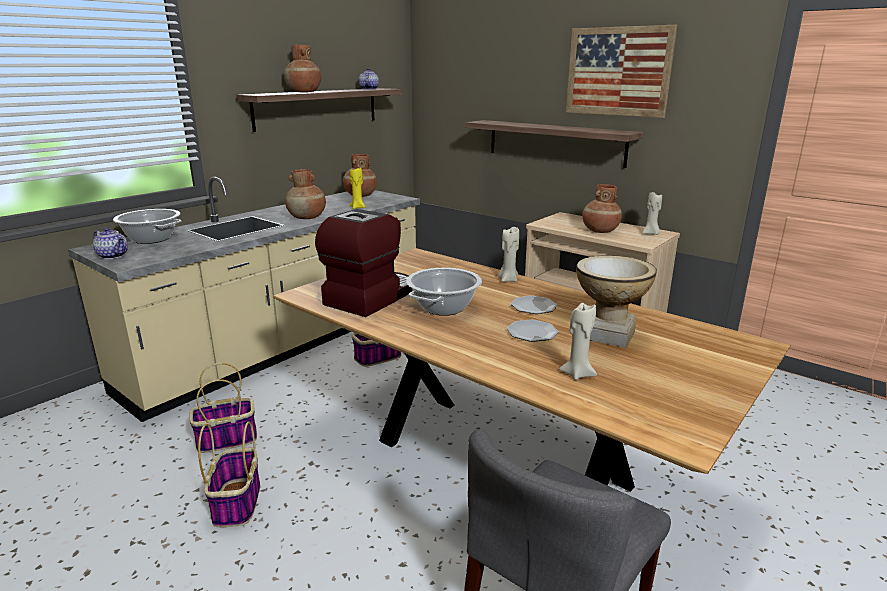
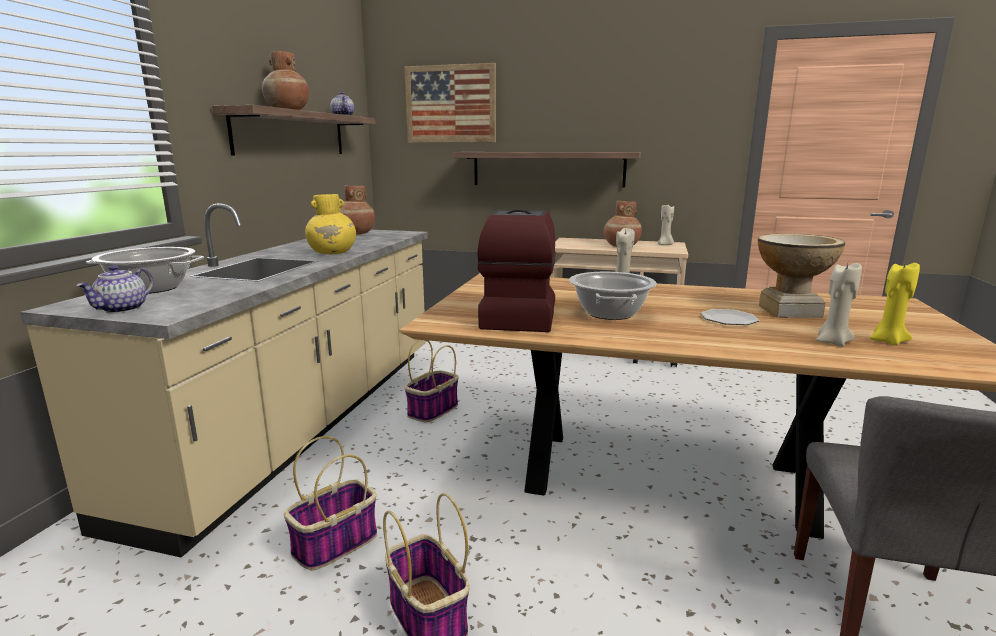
camera: 25 degrees left, 5 degrees down
teapot [93,227,128,259] -> teapot turned 105 degrees clockwise [76,265,154,314]
brown vase [285,169,326,219] -> yellow vase [305,194,356,254]
yellow candle [350,168,365,209] -> yellow candle moved to [870,261,920,346]
plate [511,296,557,314] -> none
picture [566,25,677,118] -> picture moved to [404,63,496,143]

